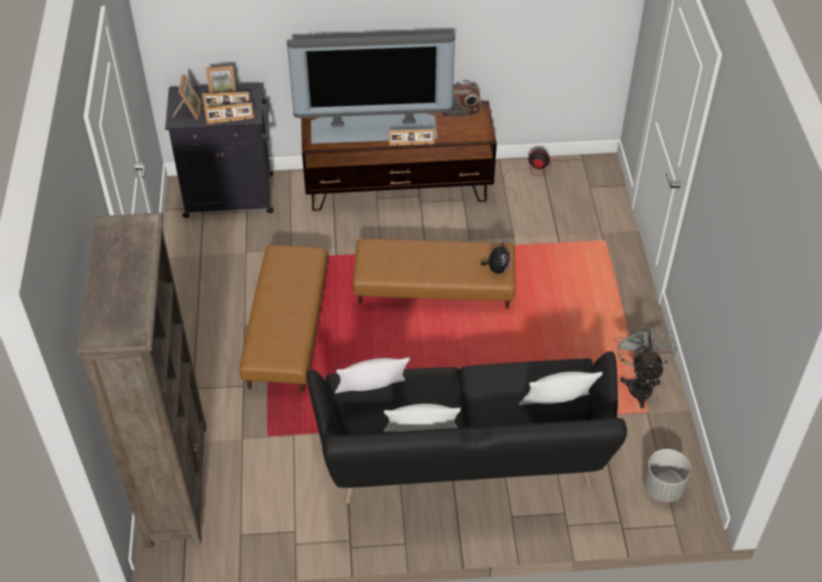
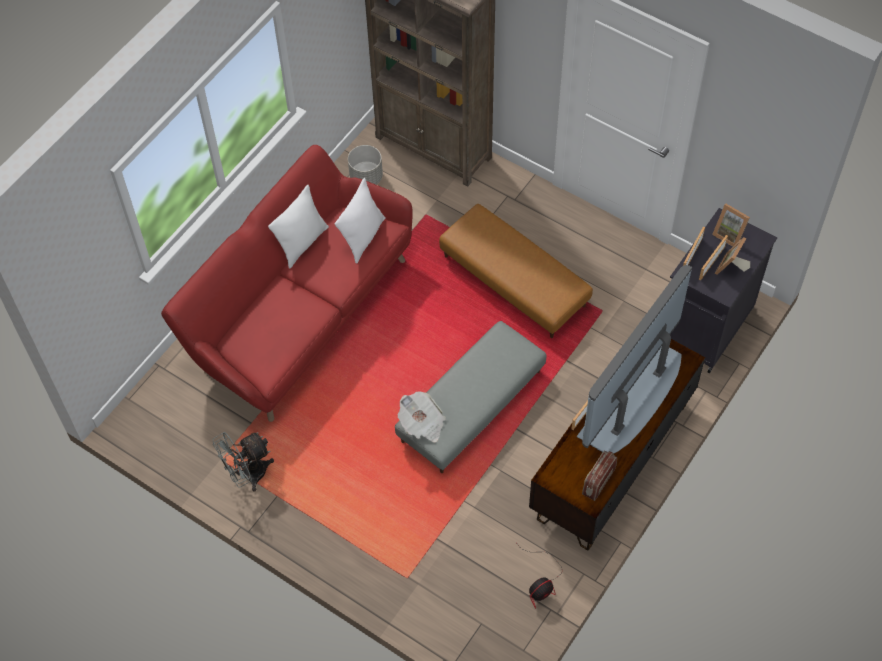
camera: 130 degrees right, 10 degrees up
black sofa [307,351,627,504] -> red sofa [161,145,412,422]
brown ottoman [353,239,516,309] -> grey ottoman [395,321,546,473]
plush toy [481,242,510,274] -> newspaper [398,391,446,442]
white pillow [519,372,603,405] -> none
grey fan [617,323,677,409] -> grey fan turned 105 degrees clockwise [213,432,274,492]
grey planter [644,449,691,502] -> grey planter moved to [348,145,383,185]

